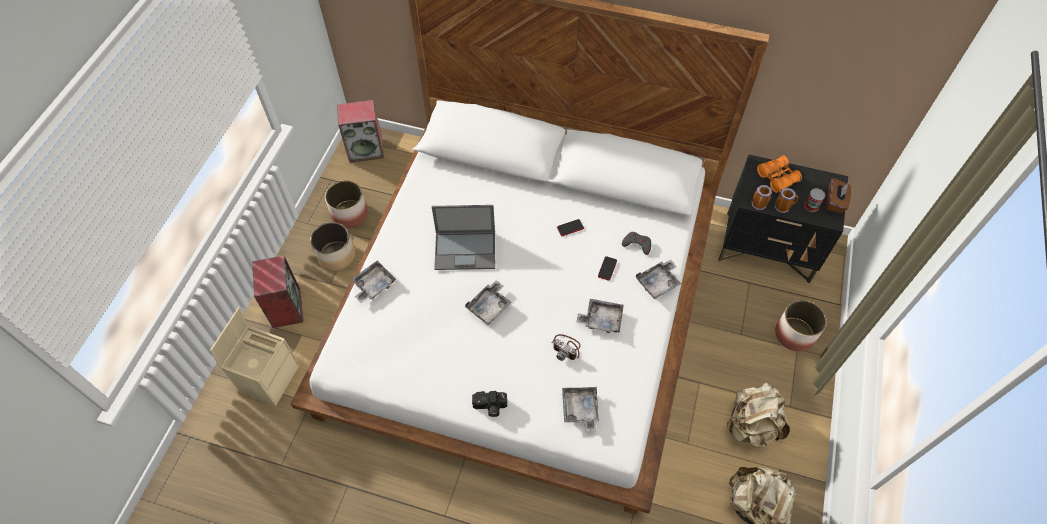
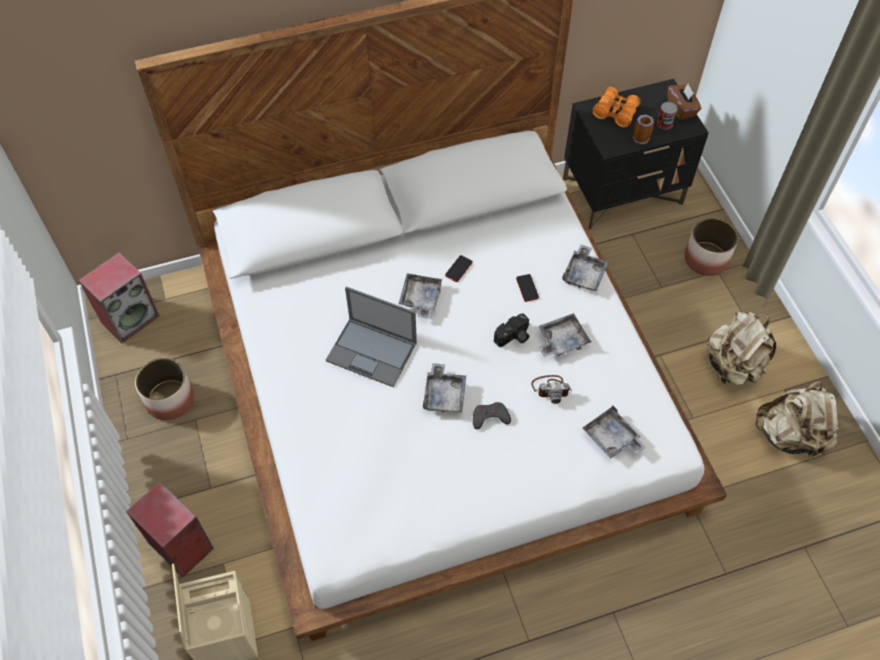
camera: 35 degrees left, 0 degrees up
planter [310,222,355,271] -> none
grey tray [351,261,396,303] -> grey tray moved to [399,273,442,319]
laptop [432,205,495,270] -> laptop turned 60 degrees clockwise [326,287,417,387]
camera [472,391,507,417] -> camera moved to [494,313,530,347]
grey game controller [622,232,651,255] -> grey game controller moved to [473,402,511,430]
mug [752,185,772,210] -> none

